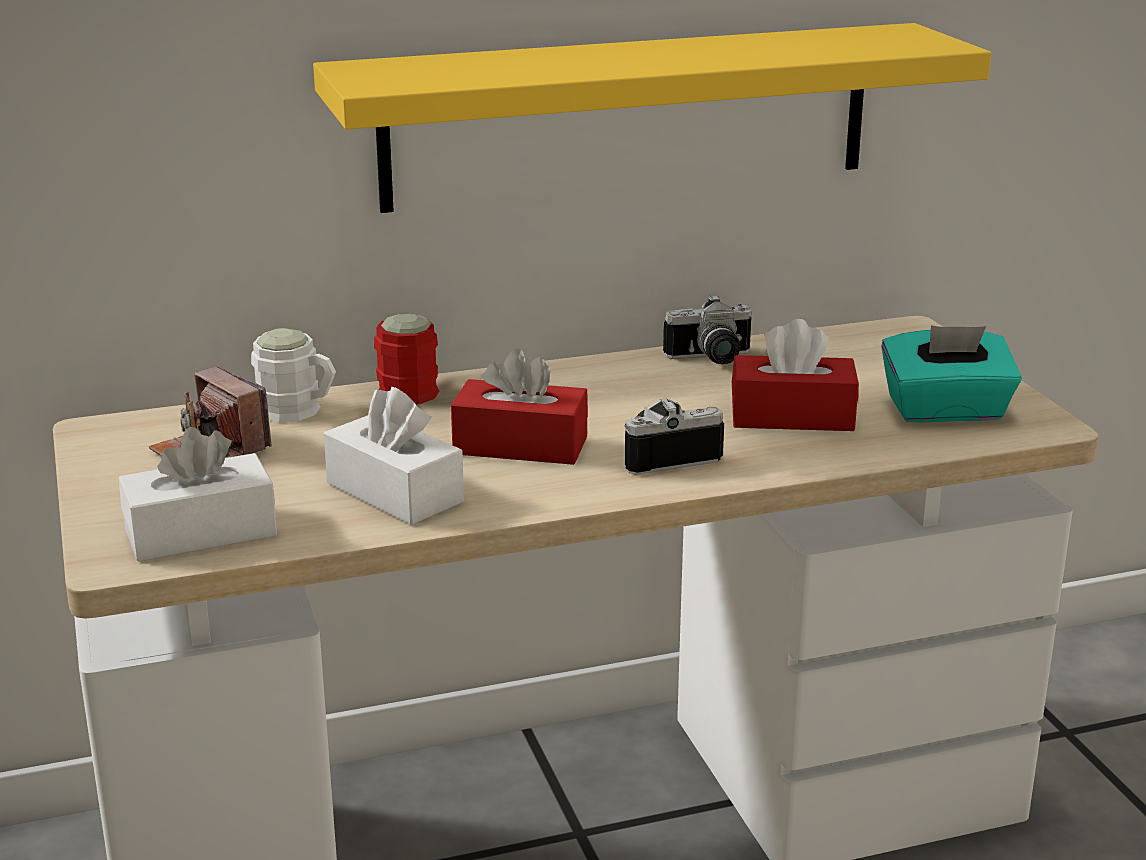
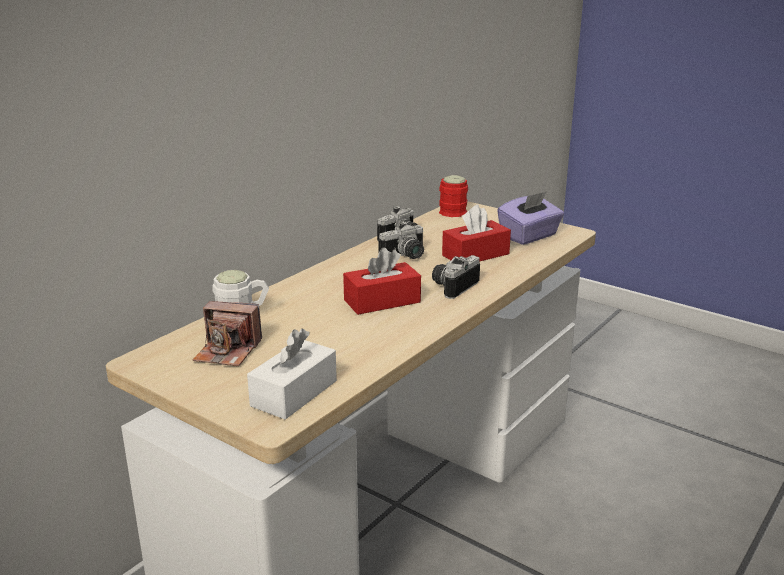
camera: 35 degrees left, 0 degrees up
yellow shelf [313,23,991,213] -> none
white tissue box [324,387,464,525] -> none
red mug [374,313,439,404] -> red mug moved to [439,175,468,217]
turquoise tissue box [881,325,1022,423] -> purple tissue box [497,191,564,245]
none -> camera [378,221,424,259]

